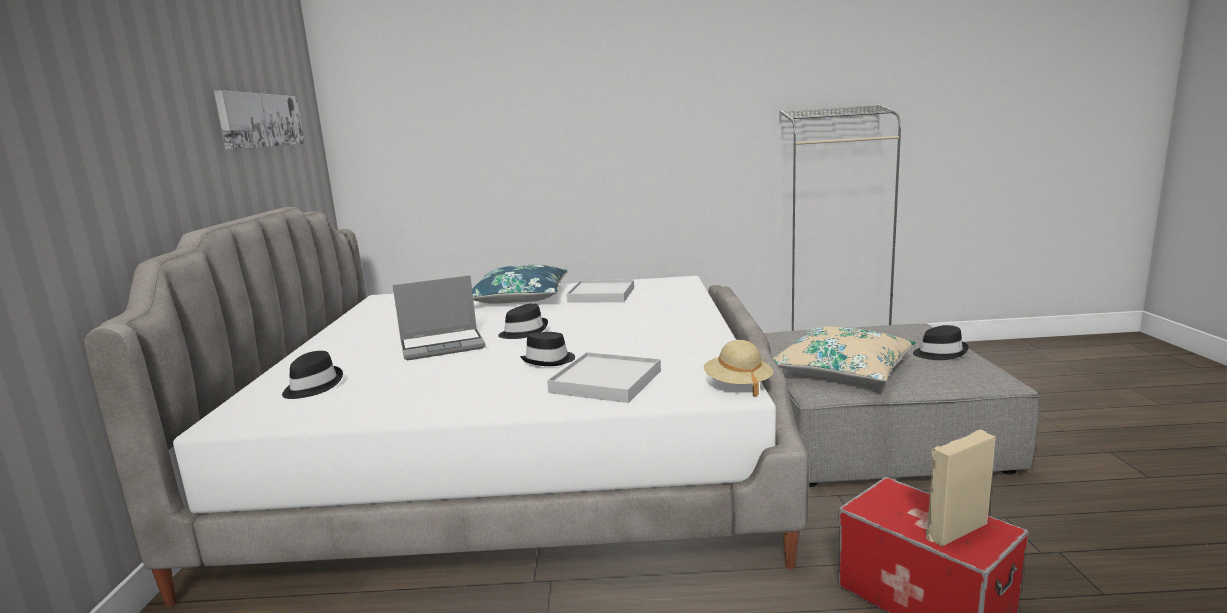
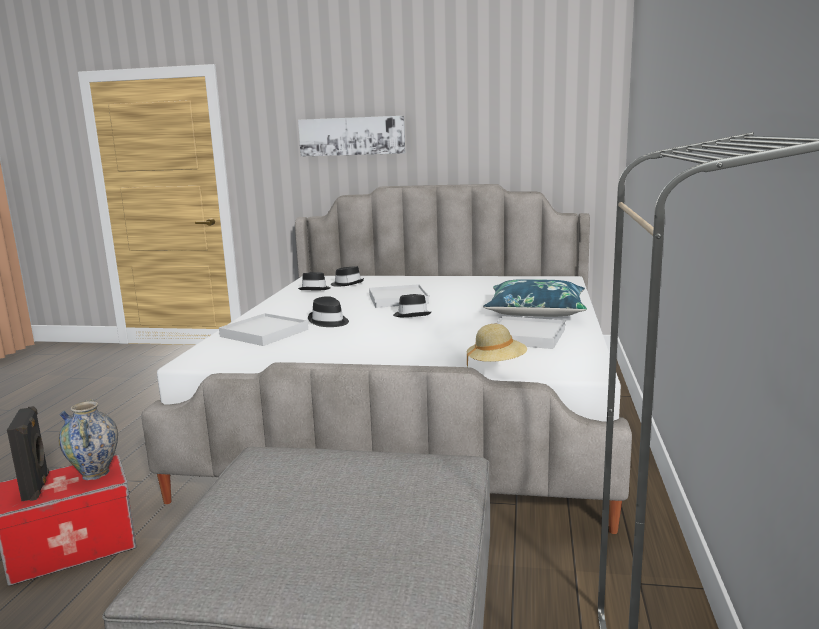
camera: 100 degrees right, 0 degrees up
picture [214,90,305,150] -> picture moved to [298,116,406,157]
laptop [393,275,486,361] -> white tray [369,284,429,308]
beige hat [703,340,773,397] -> beige hat moved to [467,324,527,366]
beige pillow [773,326,916,384] -> none
black hat [913,325,969,360] -> black hat moved to [298,272,330,290]
beige speaker [926,429,996,546] -> black speaker [7,406,49,501]
none -> vase [58,399,118,480]

